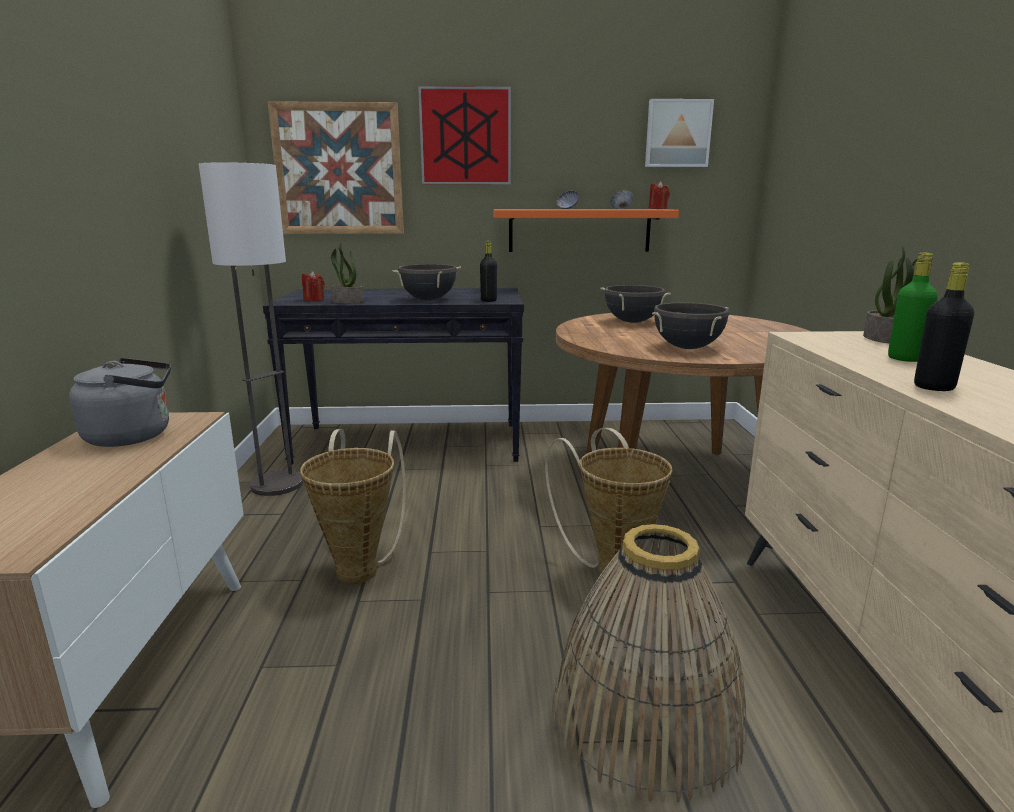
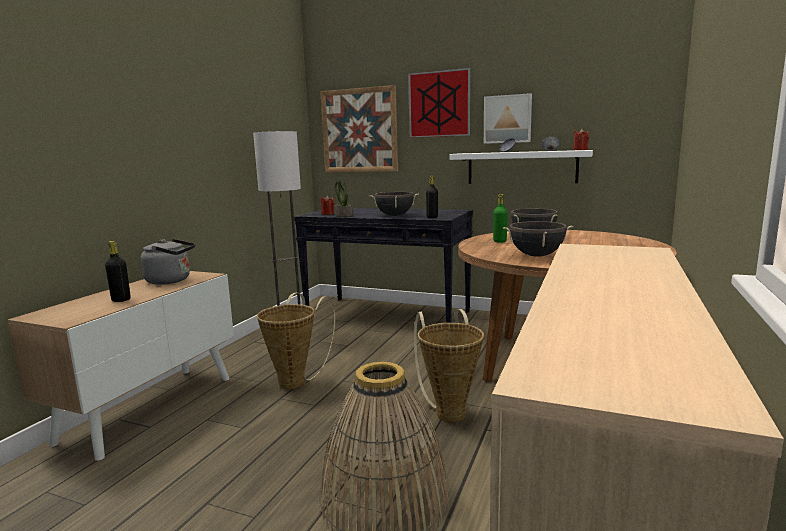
camera: 25 degrees right, 5 degrees down
orange shelf [494,209,679,252] -> white shelf [449,150,593,184]
picture [645,99,714,167] -> picture moved to [484,93,532,144]
potted plant [863,246,918,343] -> none
green bottle [888,253,938,362] -> green bottle moved to [493,194,508,243]
black bottle [914,262,974,391] -> black bottle moved to [105,241,131,302]

